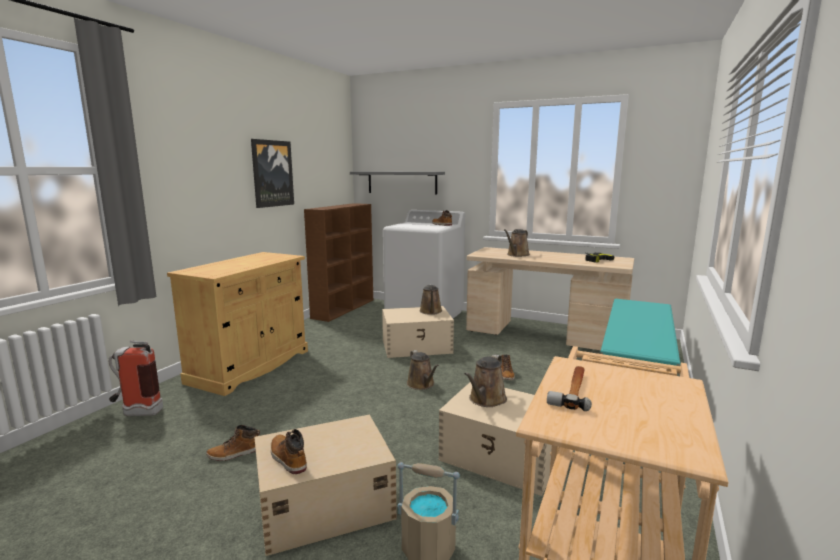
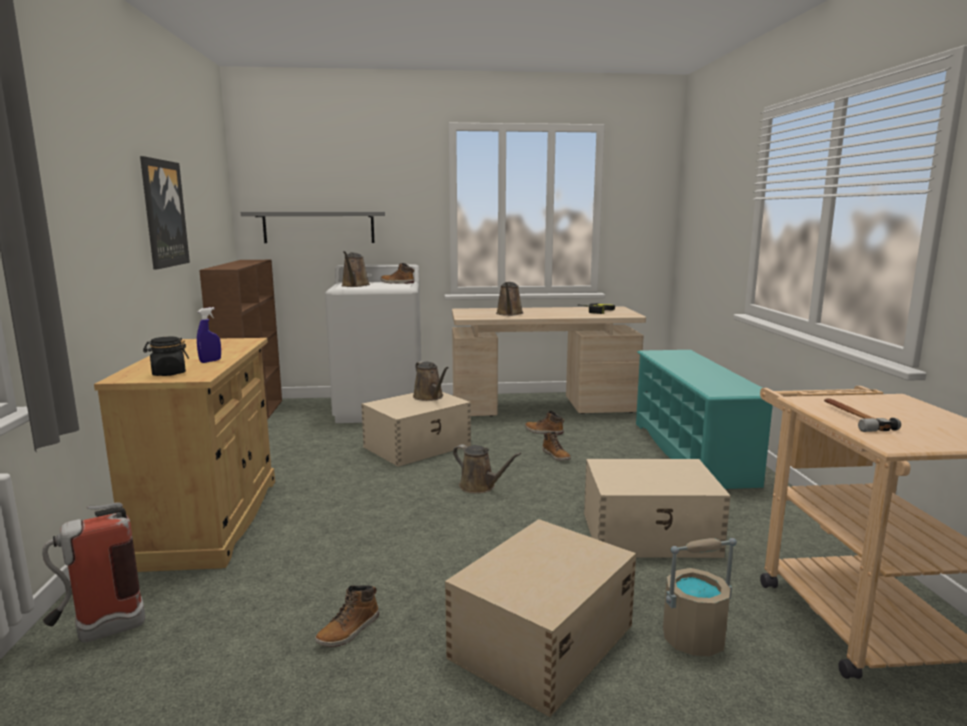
camera: 30 degrees left, 0 degrees up
boot [271,429,307,474] -> boot moved to [525,411,564,435]
brown watering can [464,354,507,407] -> brown watering can moved to [341,251,370,287]
none -> black jar [143,336,189,376]
none -> blue spray bottle [197,307,221,363]

